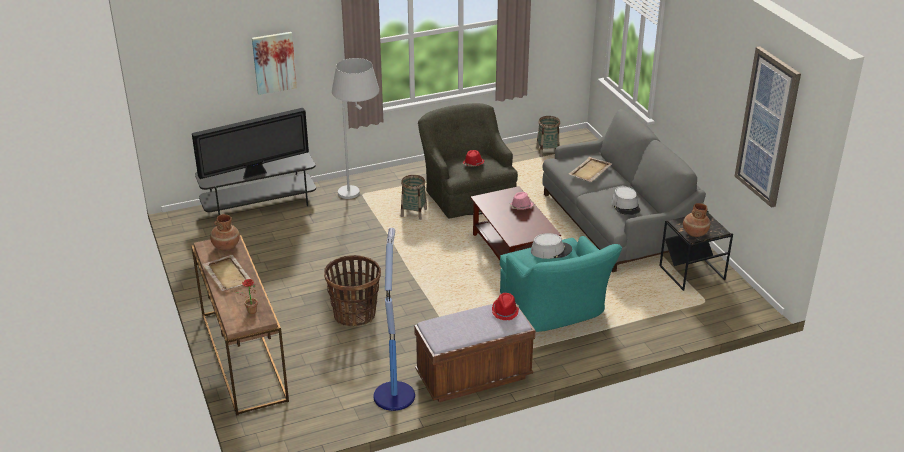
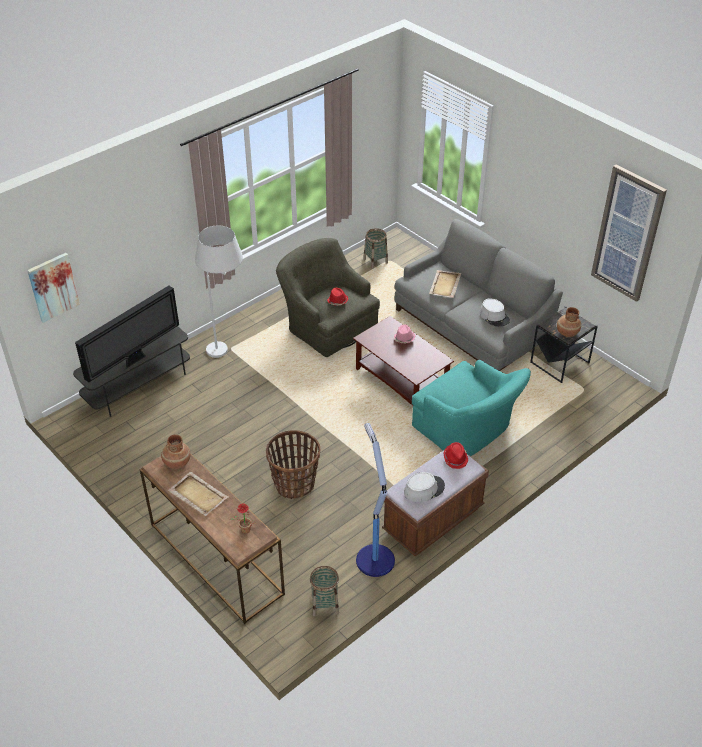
camera: 20 degrees left, 10 degrees up
picture [252,32,297,95] -> picture moved to [27,253,80,323]
basket [401,175,427,220] -> basket moved to [310,566,339,617]
grey hat [531,233,572,259] -> grey hat moved to [404,472,445,502]

